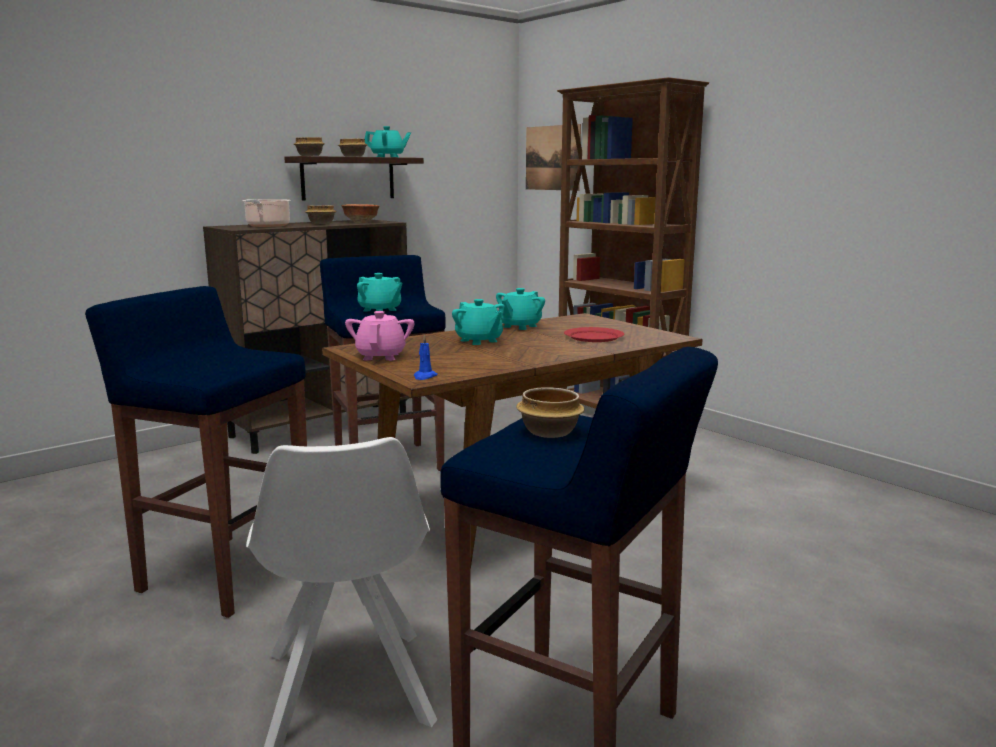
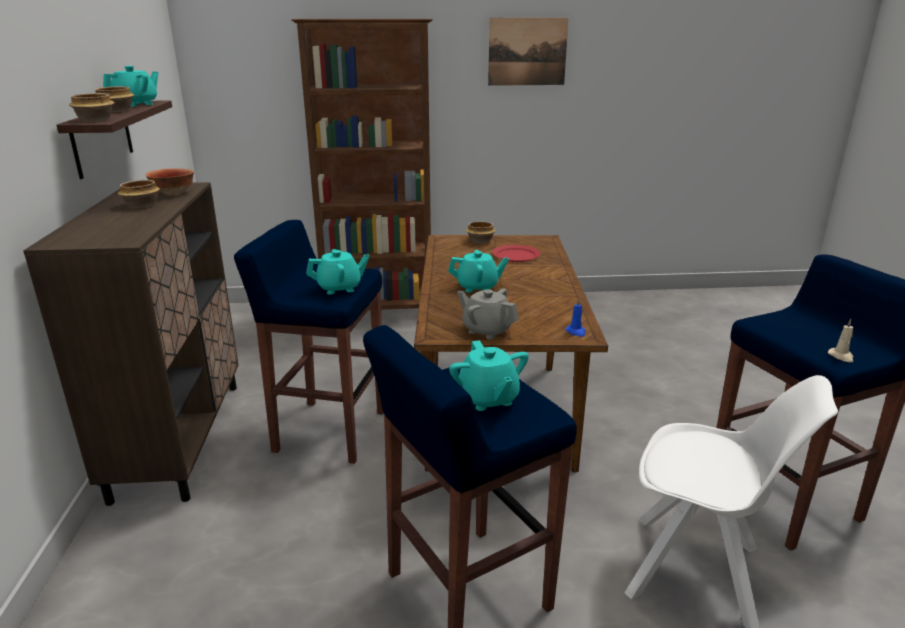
camera: 55 degrees left, 10 degrees up
cooking pot [242,199,291,227] -> none
pink teapot [345,311,415,361] -> grey teapot [457,288,519,340]
turquoise teapot [496,288,545,330] -> turquoise teapot moved to [449,340,529,411]
bowl [516,387,585,438] -> bowl moved to [466,221,496,243]
picture [526,124,581,191] -> picture moved to [488,18,569,86]
none -> beige candle [828,319,853,362]

